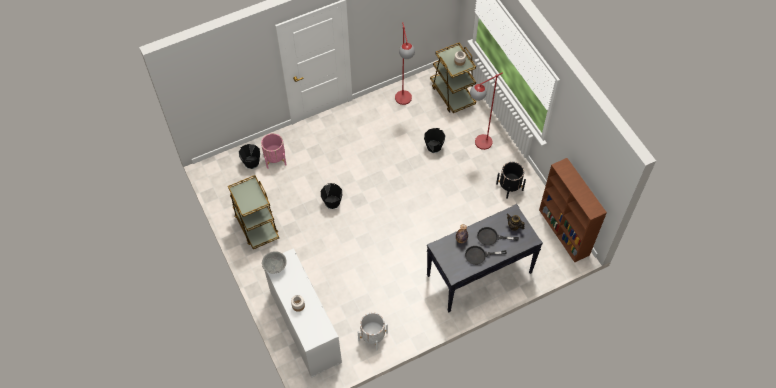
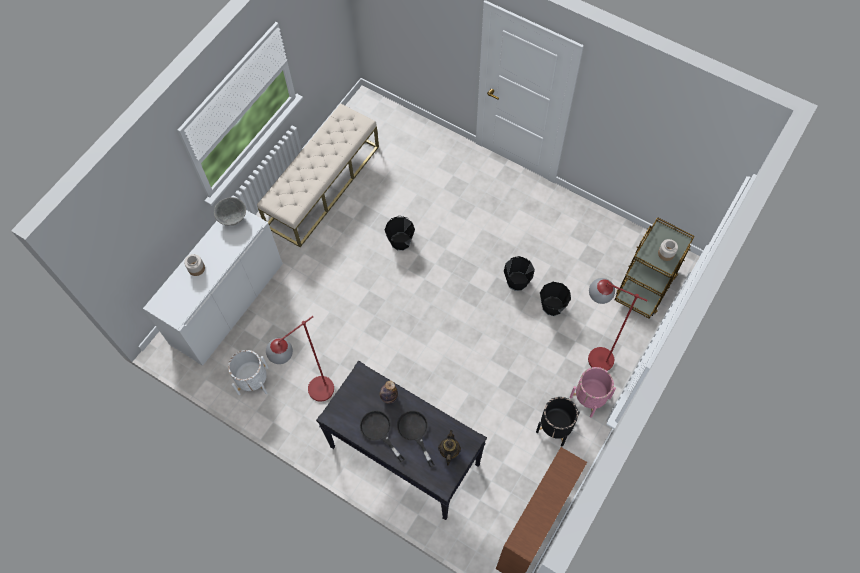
camera: 60 degrees right, 5 degrees up
brown cart [228,175,279,249] -> beige bench [257,103,379,247]
black bucket [239,144,260,169] -> black bucket moved to [504,256,535,291]
pink planter [261,133,287,169] -> pink planter moved to [570,367,616,418]
red floor lamp [395,22,415,105] -> red floor lamp moved to [266,316,334,402]

